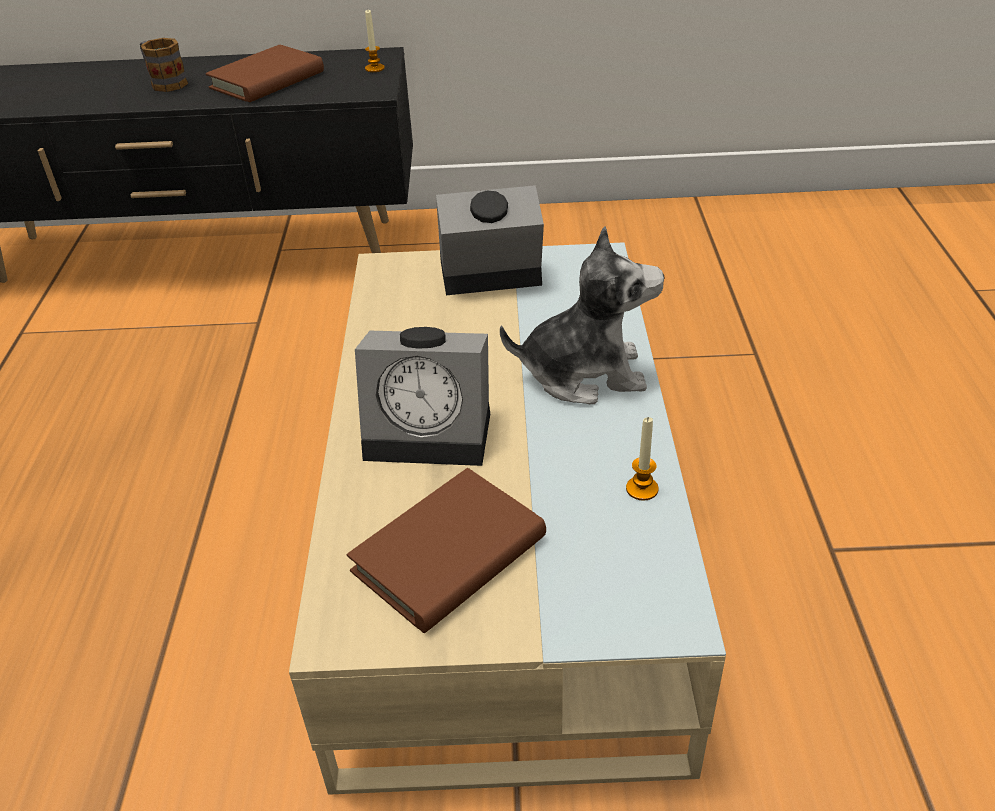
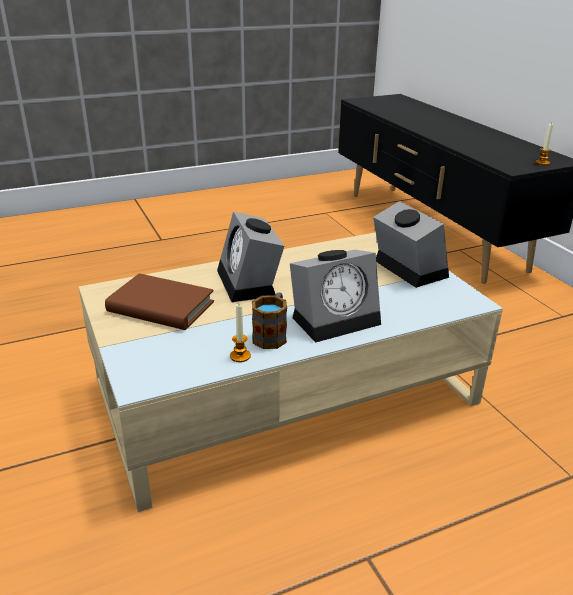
camera: 65 degrees right, 10 degrees down
mug [140,38,188,92] -> mug moved to [252,293,287,349]
brown book [206,45,324,102] -> none
plush toy [500,227,664,404] -> alarm clock [290,250,381,343]

